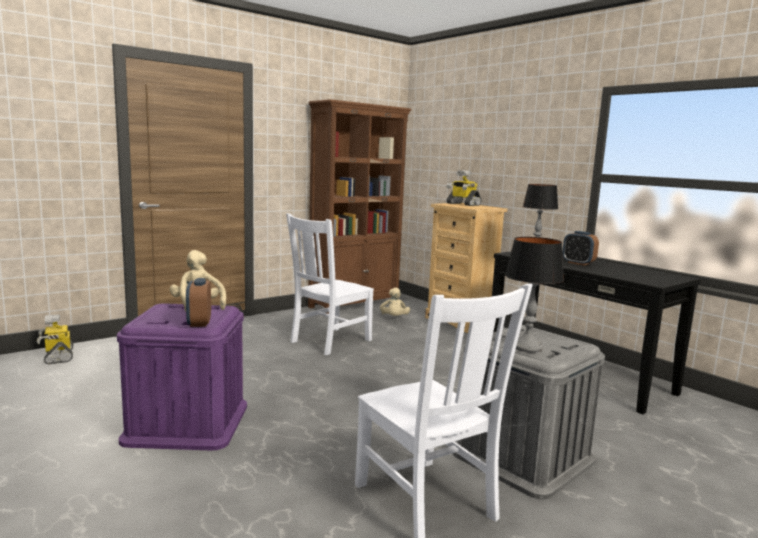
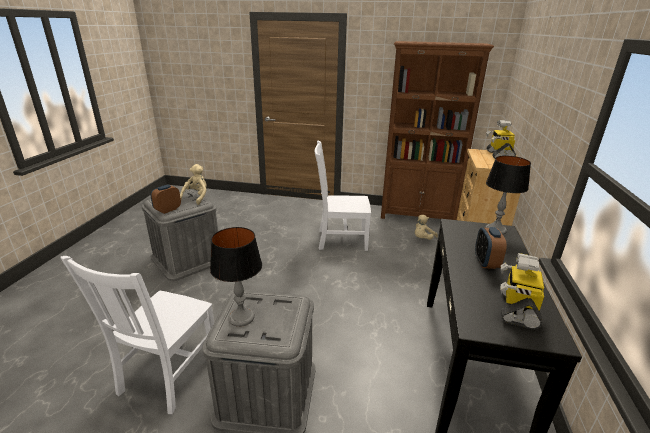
camera: 50 degrees right, 15 degrees up
toy robot [37,314,73,364] -> toy robot moved to [501,253,544,330]
purple storage box [117,303,247,450] -> grey storage box [141,190,218,281]

